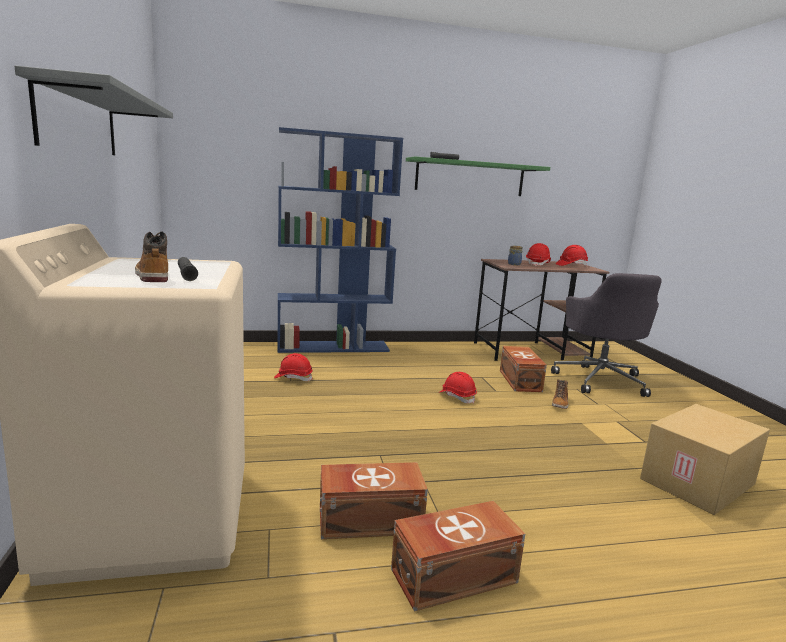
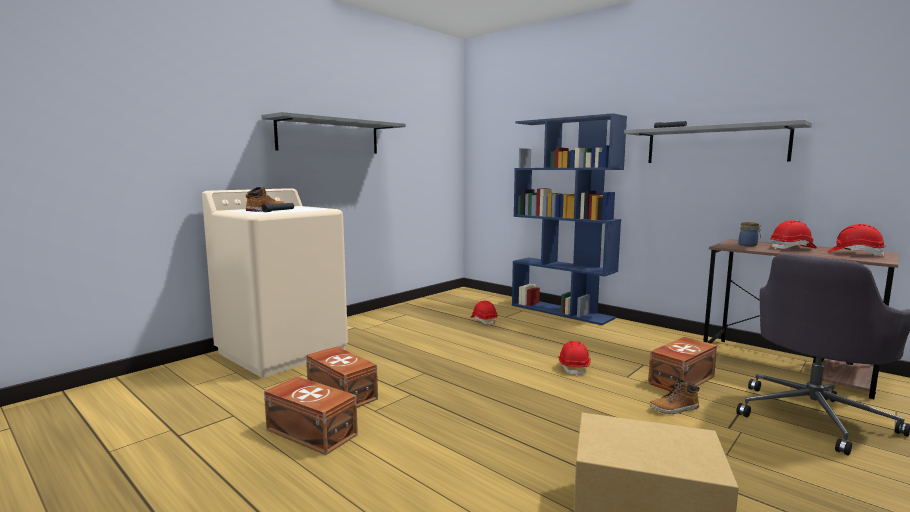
camera: 55 degrees right, 5 degrees down
green shelf [406,157,550,196] -> grey shelf [624,120,812,163]

